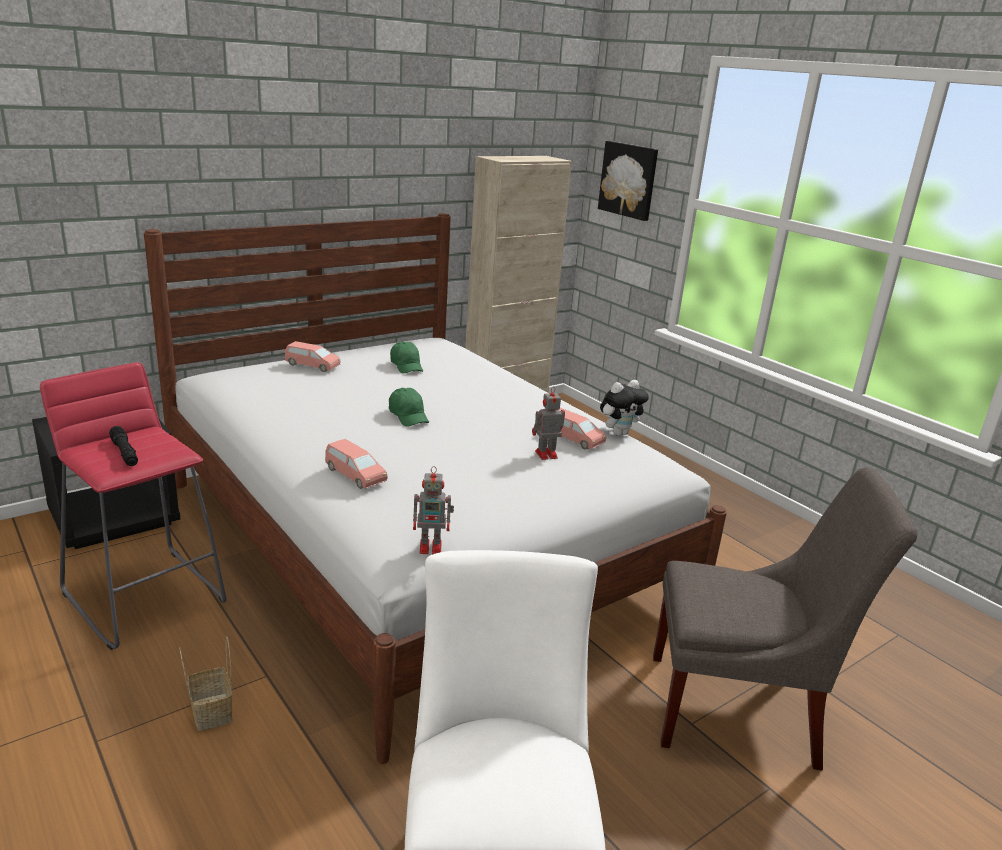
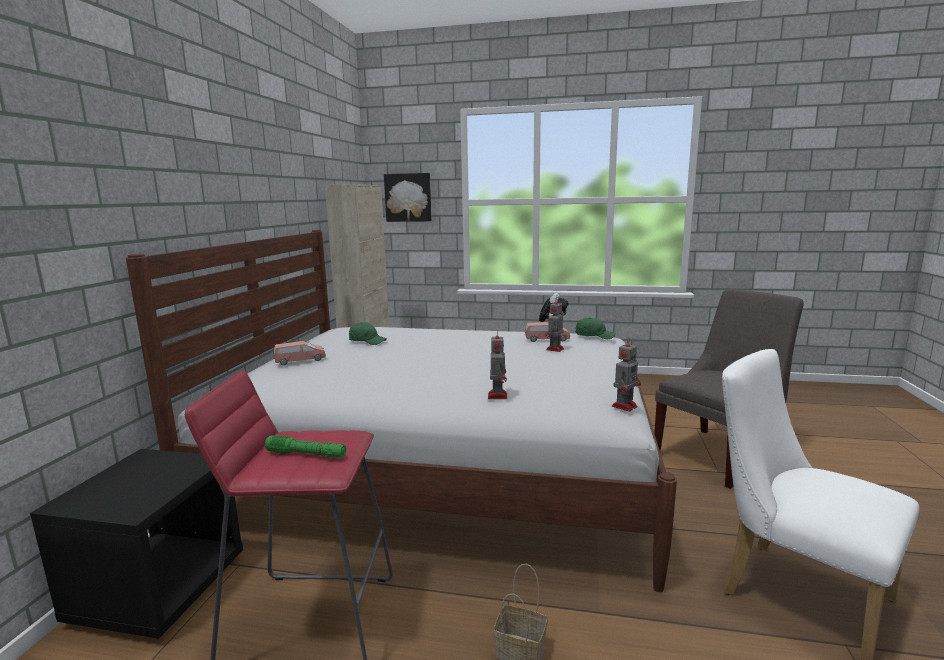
camera: 40 degrees left, 10 degrees down
black flashlight [109,426,138,466] -> green flashlight [265,435,346,458]
pink toy car [325,439,388,489] -> toy robot [488,333,507,399]
green cap [389,388,429,427] -> green cap moved to [575,317,616,339]

